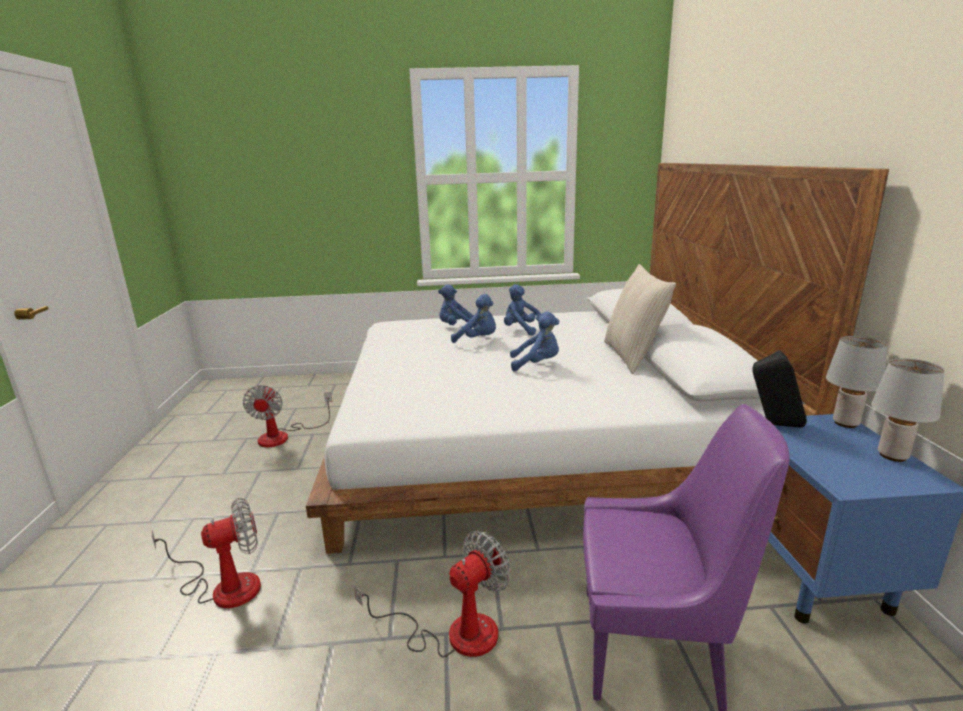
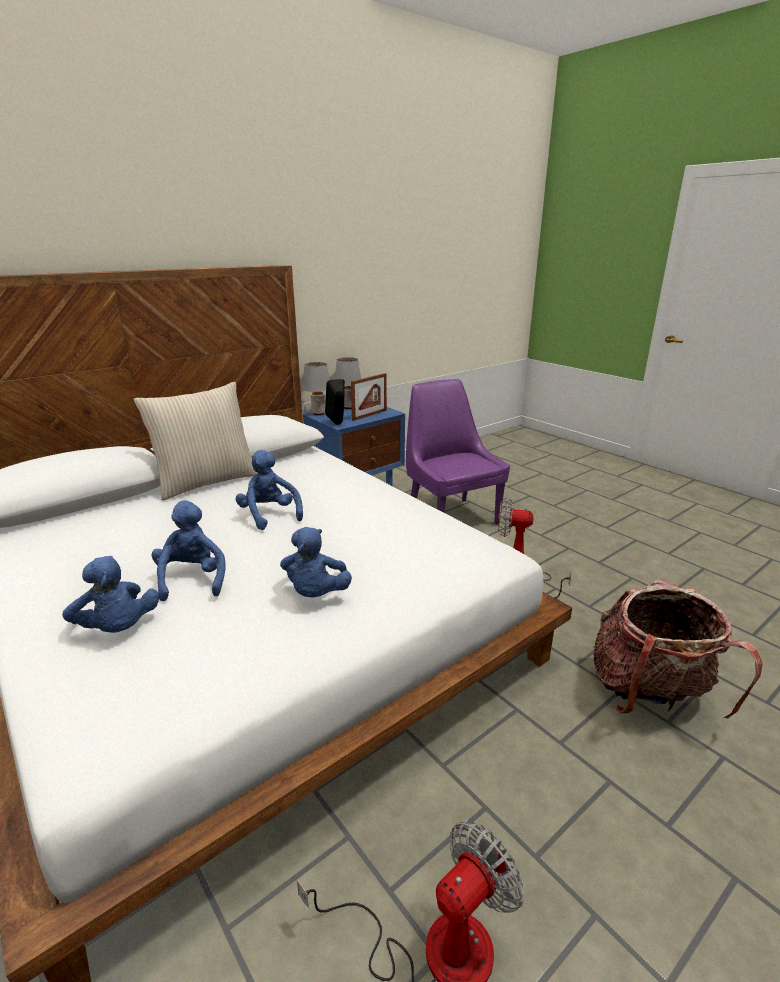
camera: 125 degrees left, 5 degrees up
fan [152,498,261,608] -> backpack [593,579,763,719]
blue plush toy [504,284,541,336] -> blue plush toy moved to [280,527,352,598]
none -> picture frame [351,373,387,421]

